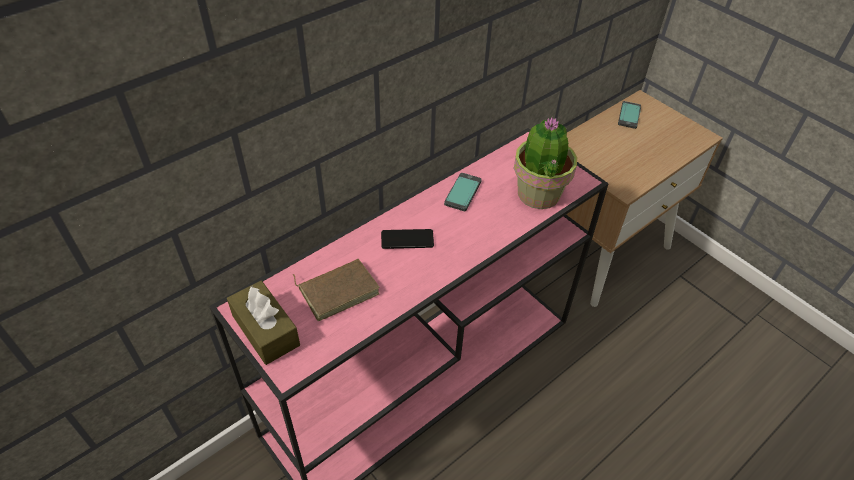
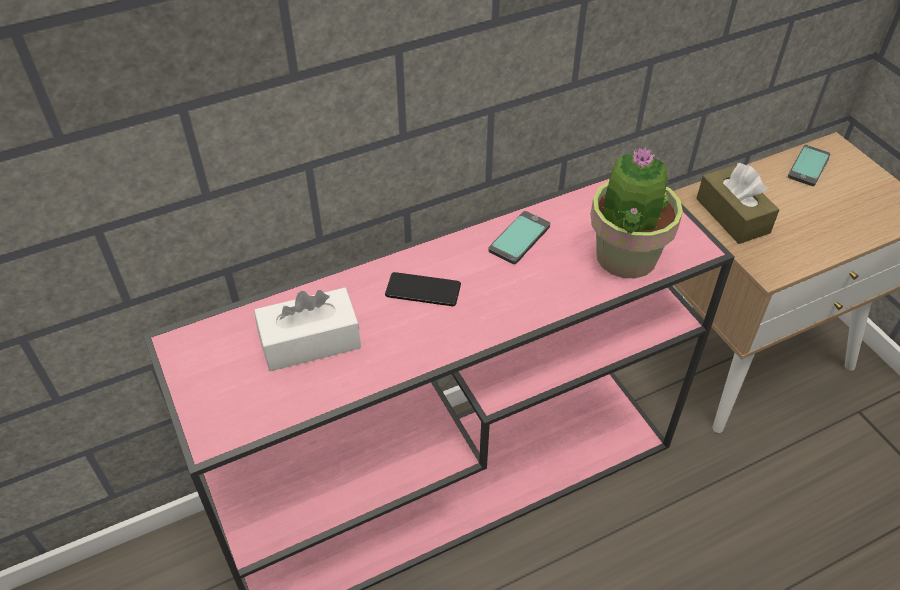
camera: 15 degrees right, 0 degrees up
brown tissue box [227,281,300,365] -> brown tissue box moved to [696,162,779,244]
brown book [293,259,380,321] -> white tissue box [254,288,361,372]

